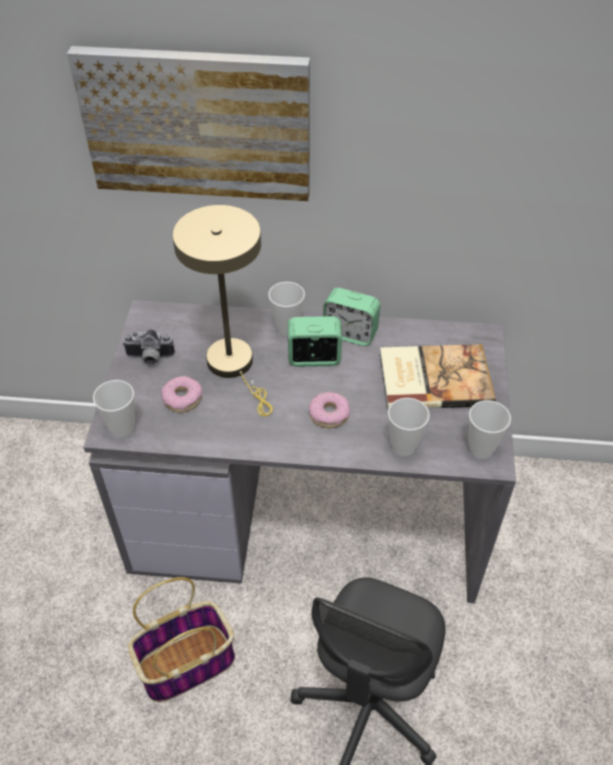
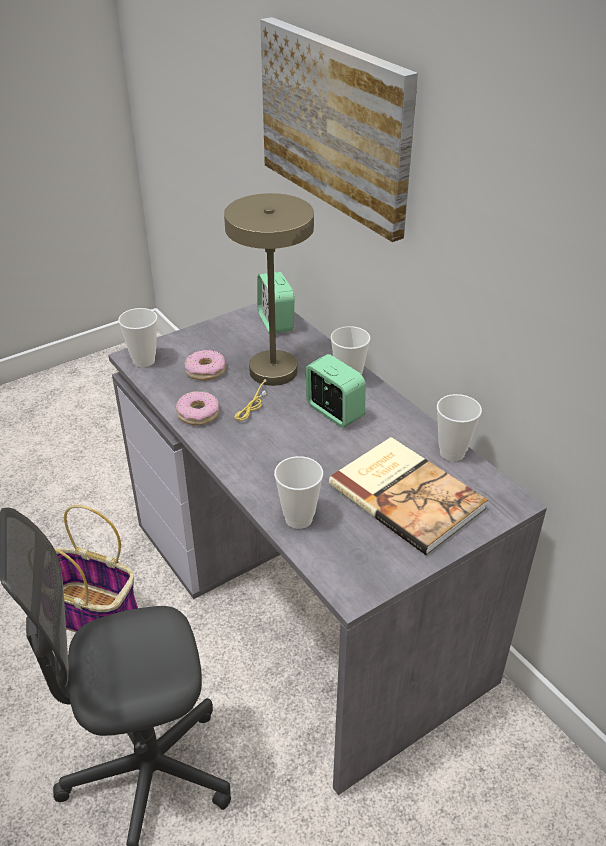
camera: 50 degrees right, 10 degrees down
camera [122,329,175,365] -> none
donut [309,392,350,428] -> donut moved to [176,391,219,425]
alarm clock [323,288,380,346] -> alarm clock moved to [257,272,295,333]
cup [469,400,511,459] -> cup moved to [437,394,482,461]

